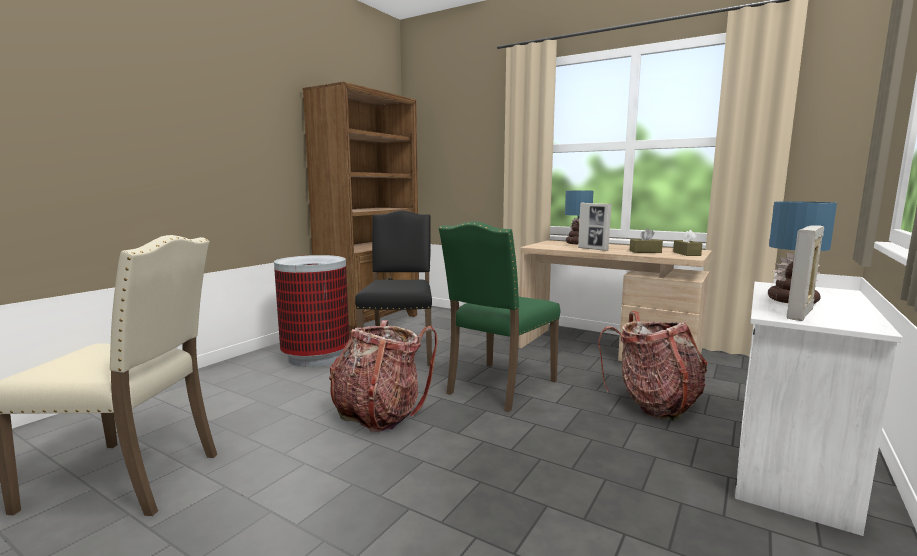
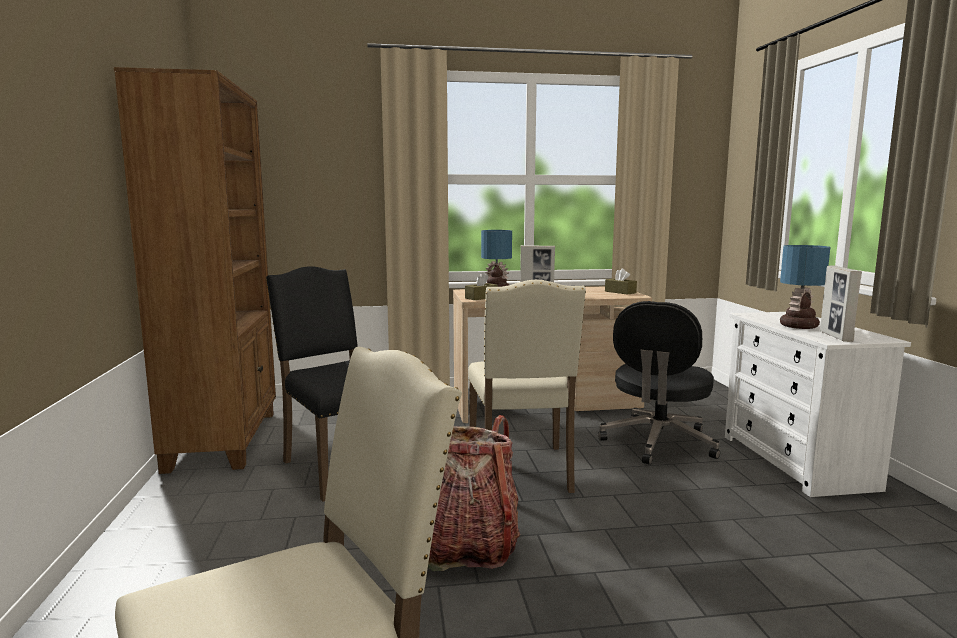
camera: 40 degrees left, 0 degrees up
trash can [274,255,349,367] -> none
green chair [439,221,560,412] -> beige chair [468,280,586,493]
backpack [598,311,707,420] -> black office chair [598,301,720,465]
brown tissue box [630,228,663,253] -> brown tissue box moved to [465,273,498,300]

